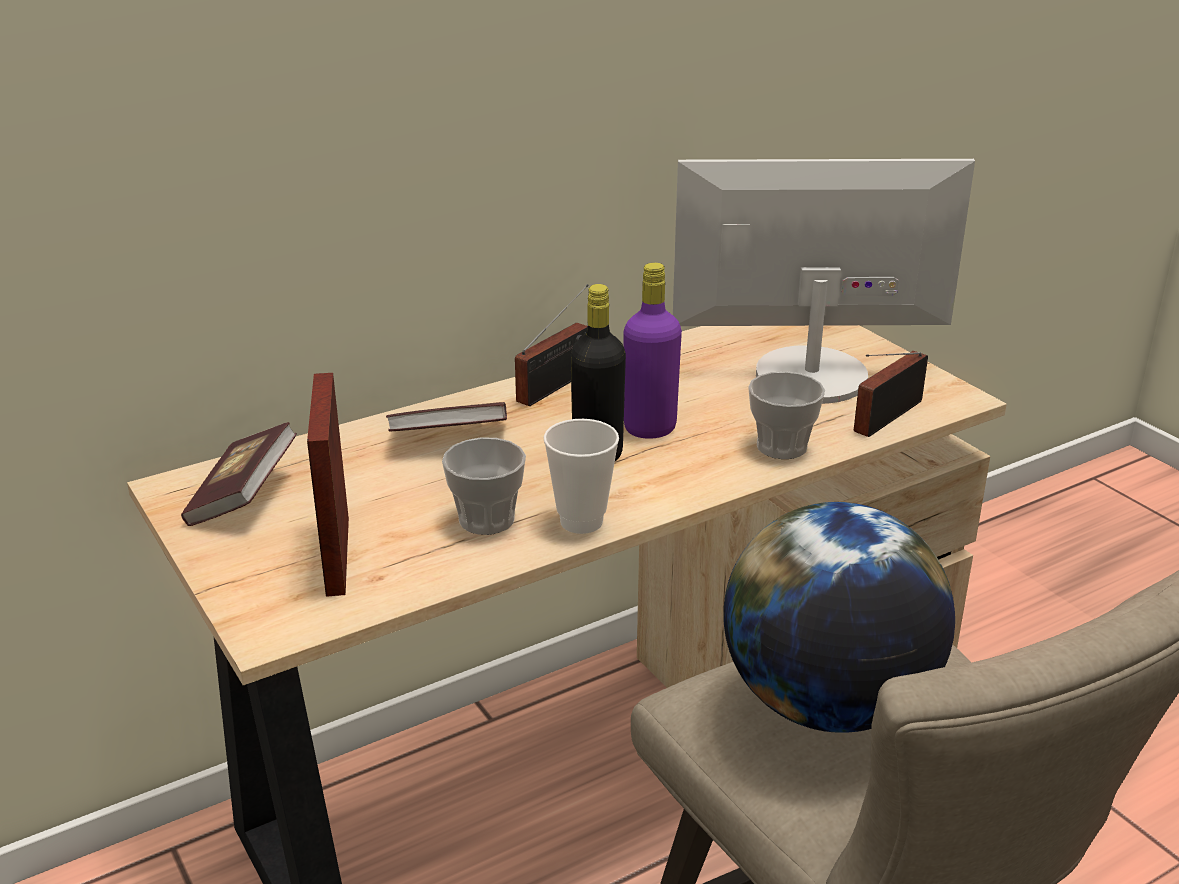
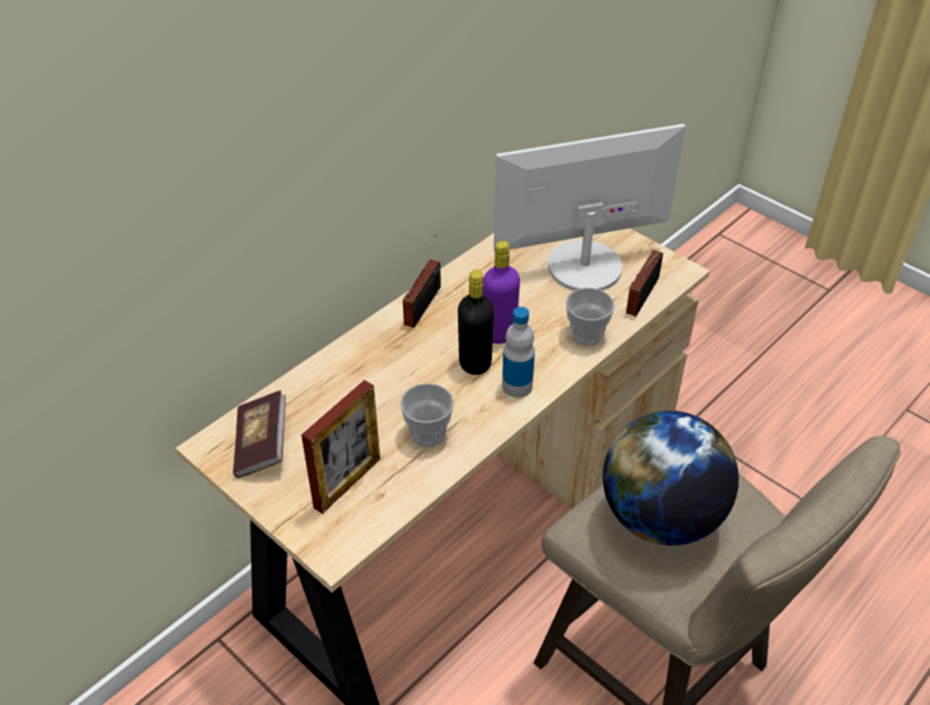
camera: 15 degrees left, 15 degrees up
picture frame [307,373,349,597] -> picture frame turned 120 degrees counterclockwise [301,380,380,514]
book [386,402,507,432] -> none
cup [543,419,619,534] -> none
none -> bottle [502,307,535,398]

